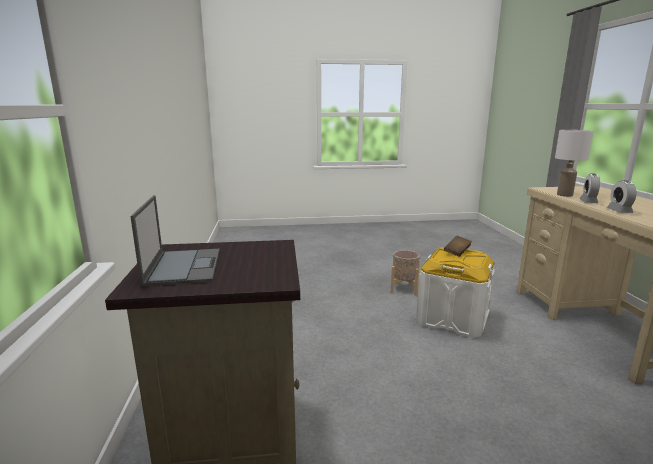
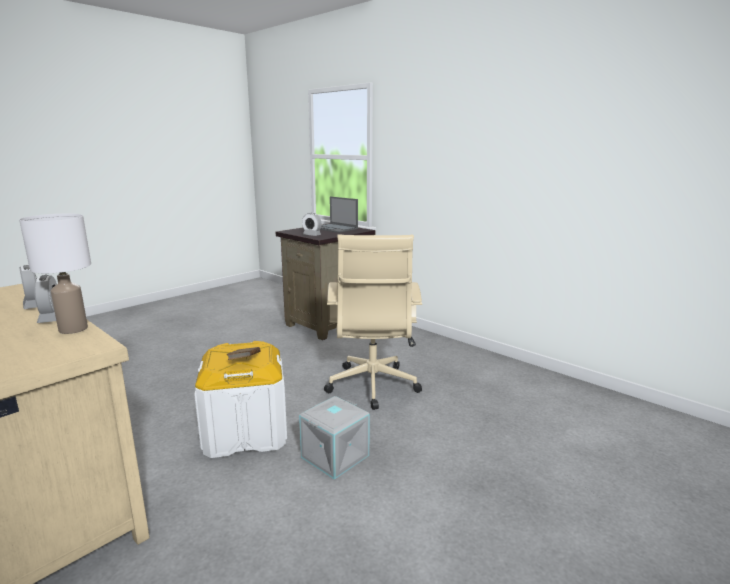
camera: 140 degrees right, 0 degrees up
beige planter [391,250,420,295] -> grey storage box [299,396,370,480]
none -> alarm clock [302,213,322,236]
none -> beige office chair [324,235,422,410]

